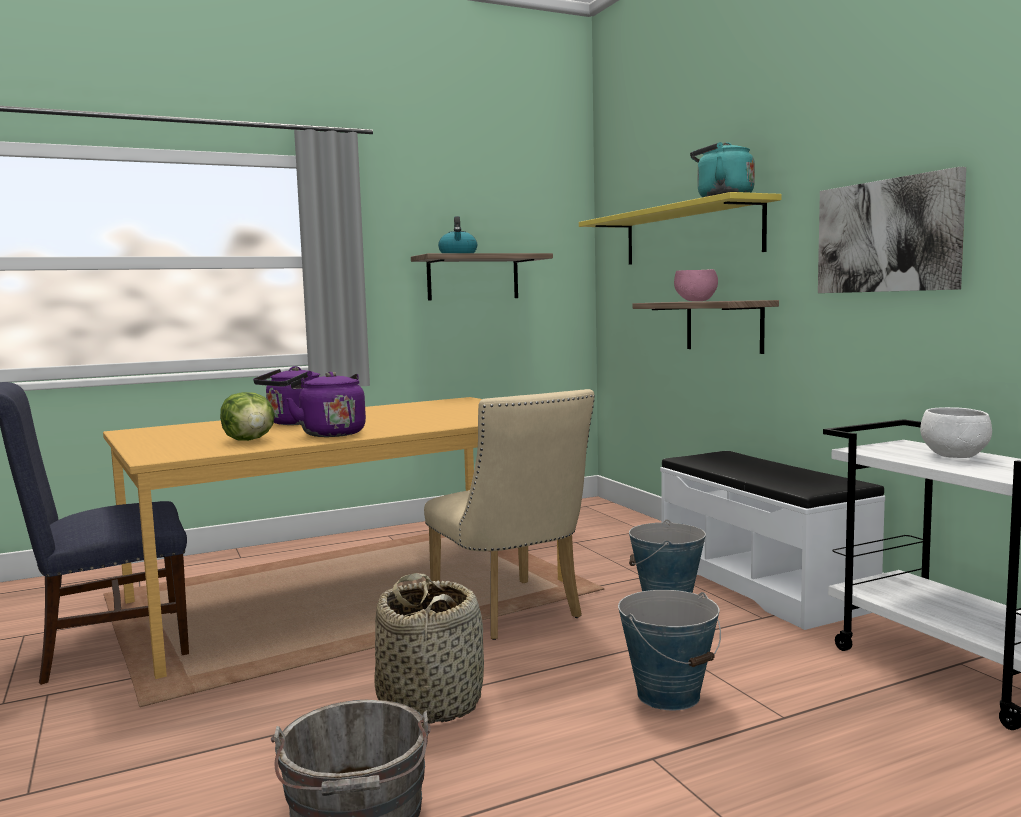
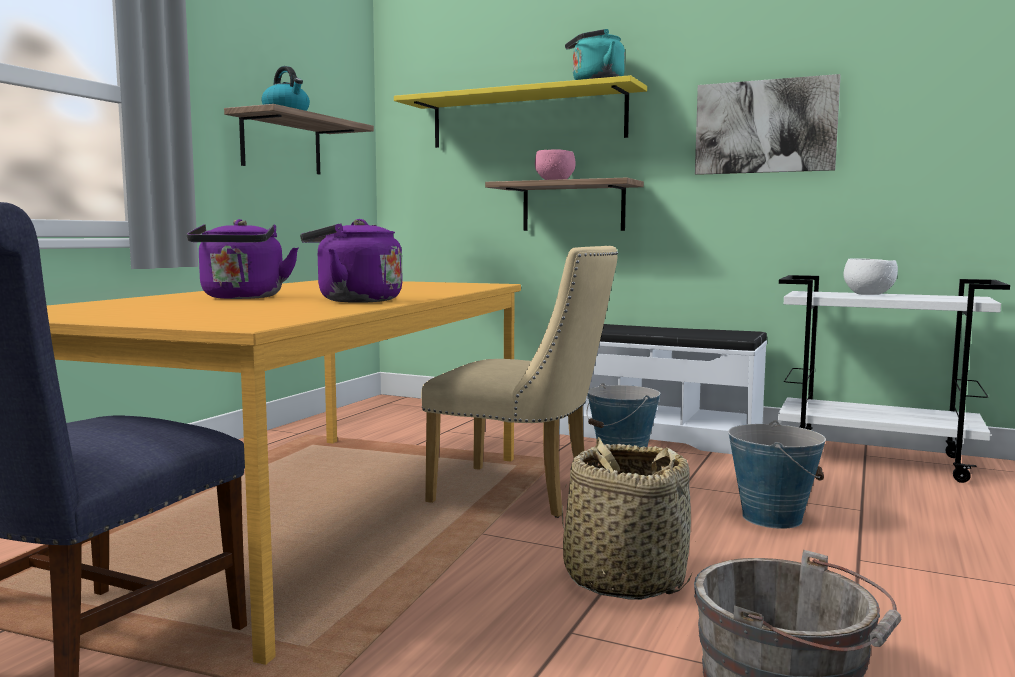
camera: 40 degrees left, 0 degrees up
lettuce [220,392,275,441] -> none

